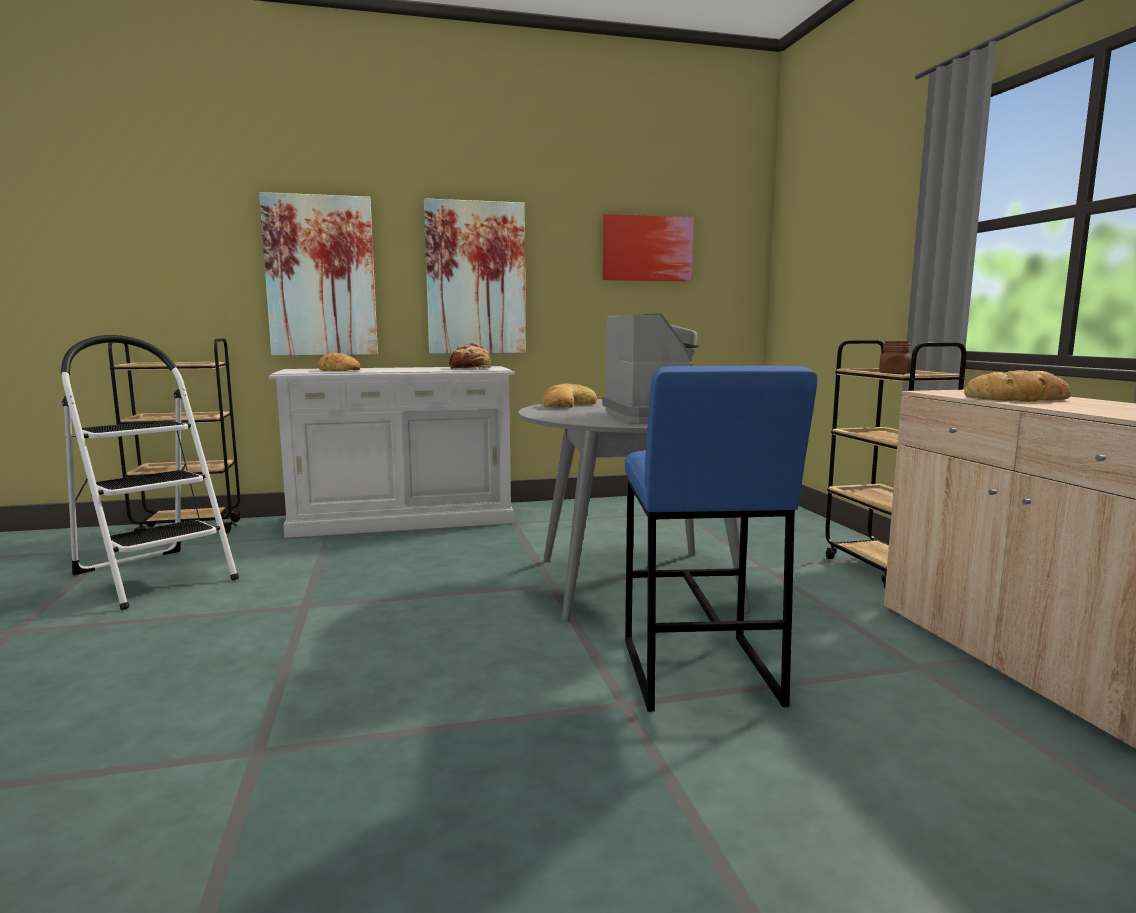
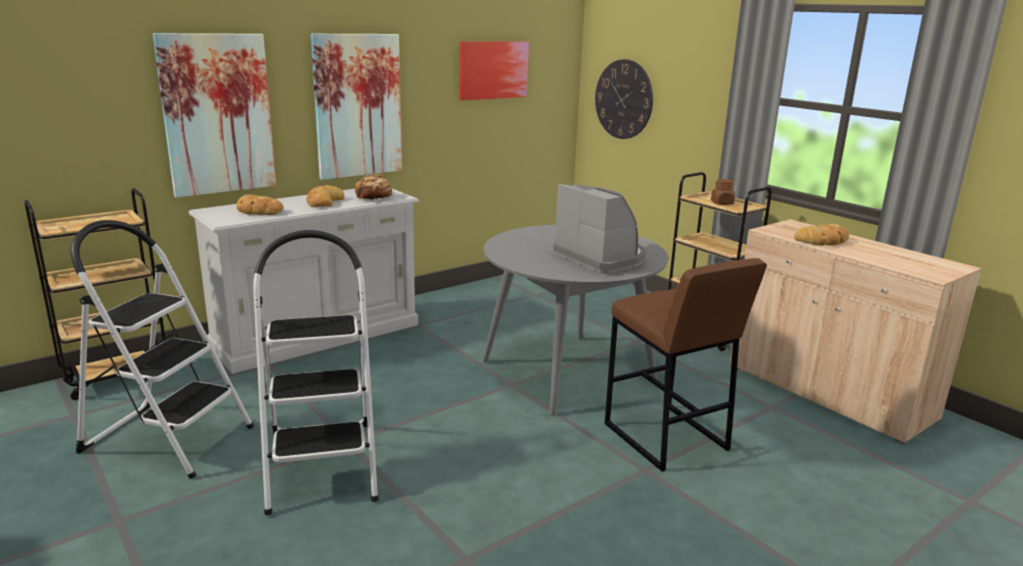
camera: 25 degrees left, 10 degrees up
bread [543,383,597,408] -> bread moved to [306,185,344,207]
blue stool [625,365,817,711] -> brown stool [605,258,767,472]
none -> step ladder [253,230,379,515]
none -> wall clock [595,59,653,139]

